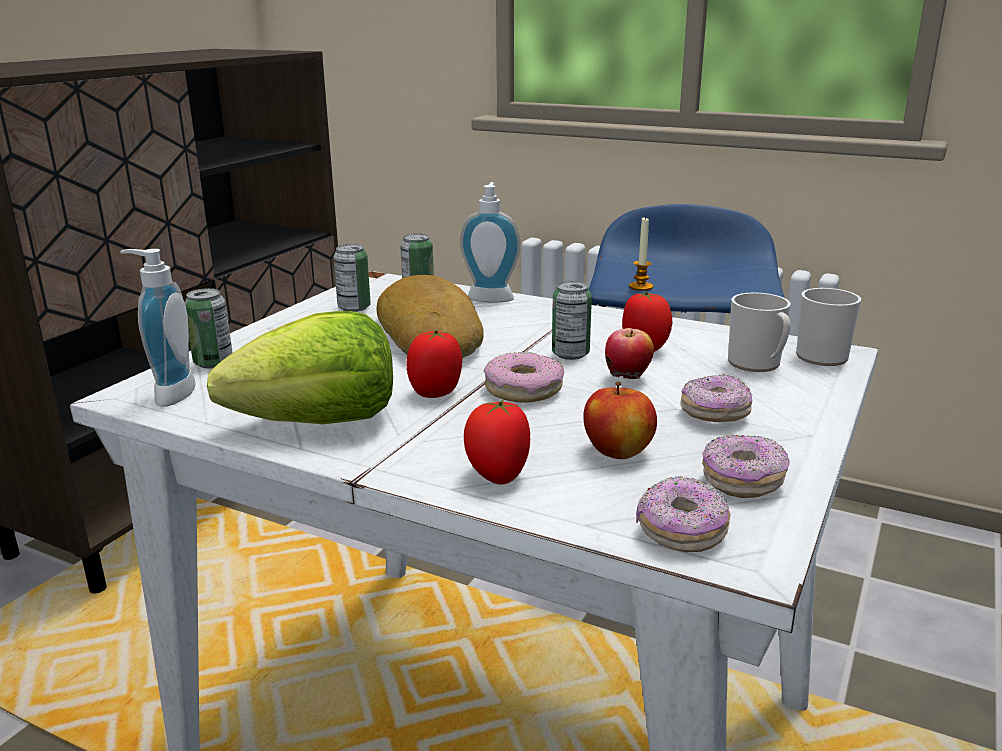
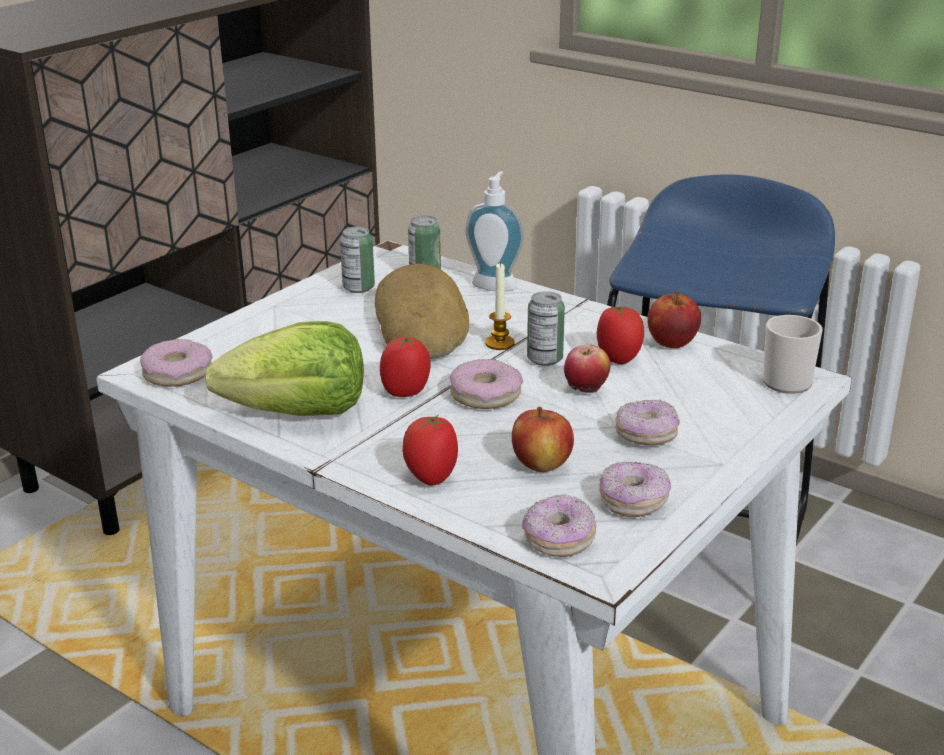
camera: 10 degrees right, 5 degrees up
soap dispenser [120,249,196,407] -> donut [140,339,213,387]
can [185,288,233,368] -> none
candle [629,216,653,291] -> candle moved to [485,262,515,350]
mug [728,293,791,372] -> none
none -> apple [647,290,701,348]

